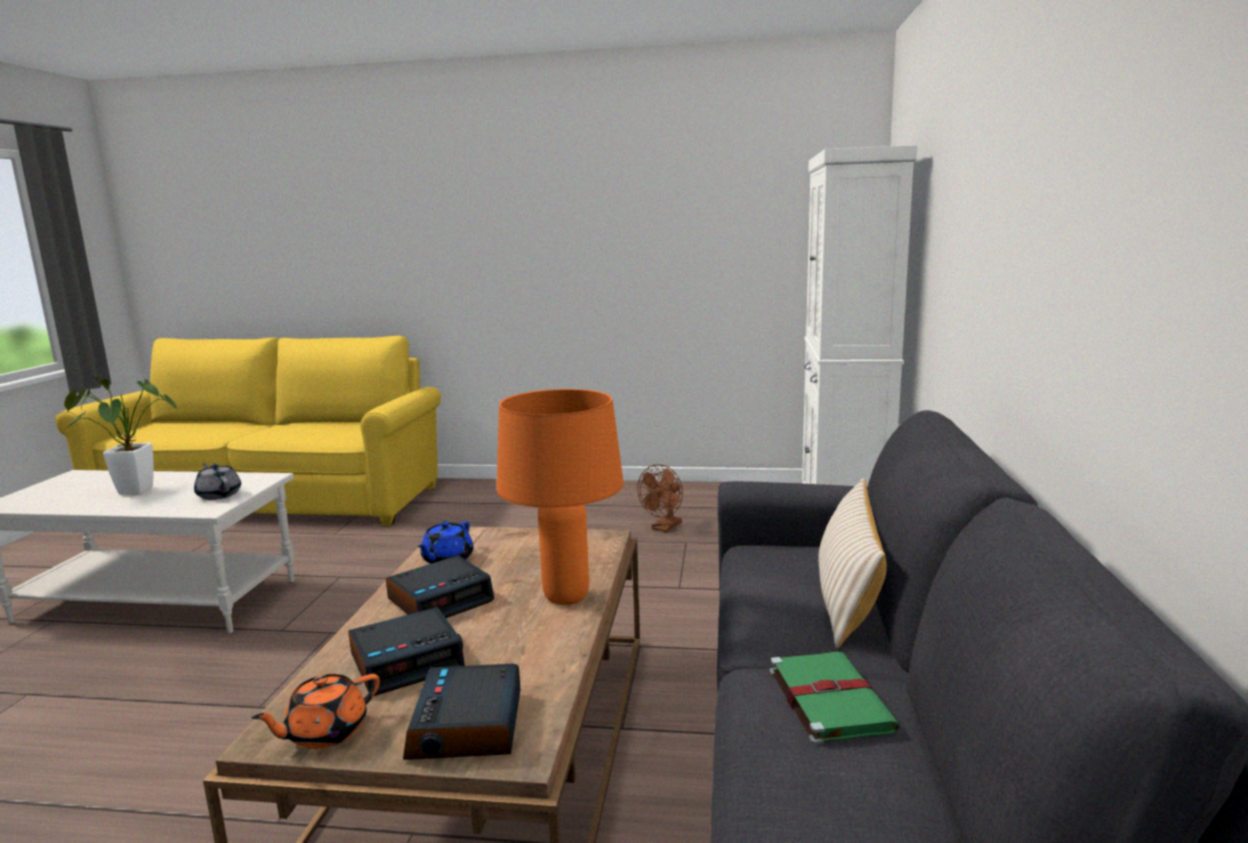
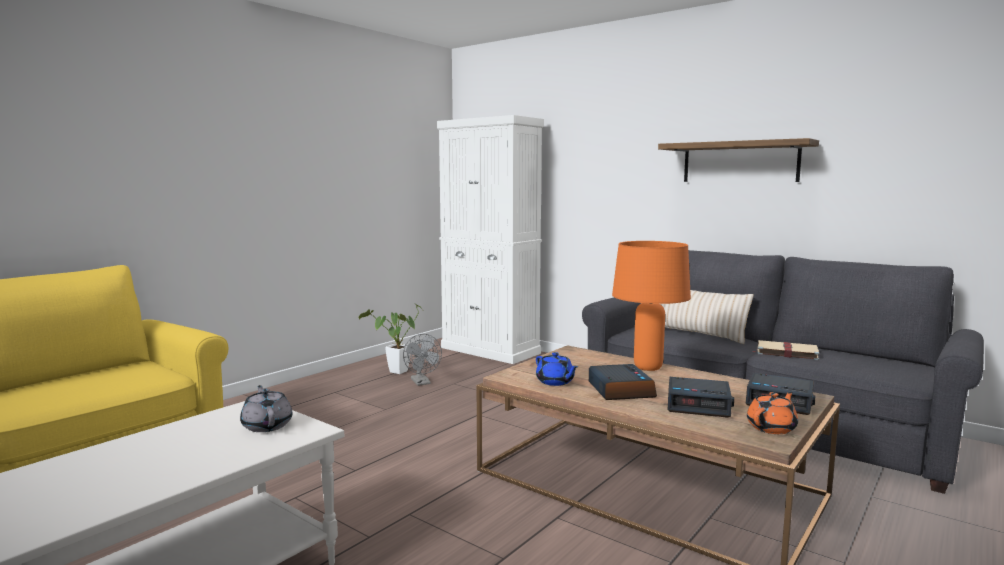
camera: 60 degrees left, 5 degrees down
potted plant [64,376,177,495] -> potted plant moved to [359,304,423,374]
grey teapot [194,463,241,500] -> grey teapot turned 75 degrees clockwise [240,385,293,432]
orange teapot [252,674,380,749] -> orange teapot turned 120 degrees counterclockwise [747,392,798,434]
alarm clock [348,607,465,696] -> alarm clock turned 105 degrees clockwise [668,377,734,418]
brown fan [637,464,683,532] -> grey fan [403,334,442,386]
green book [770,652,900,745] -> beige book [753,340,820,360]
none -> shelf [658,138,819,182]

